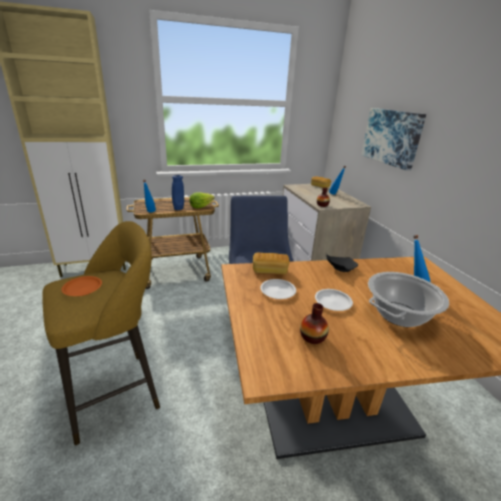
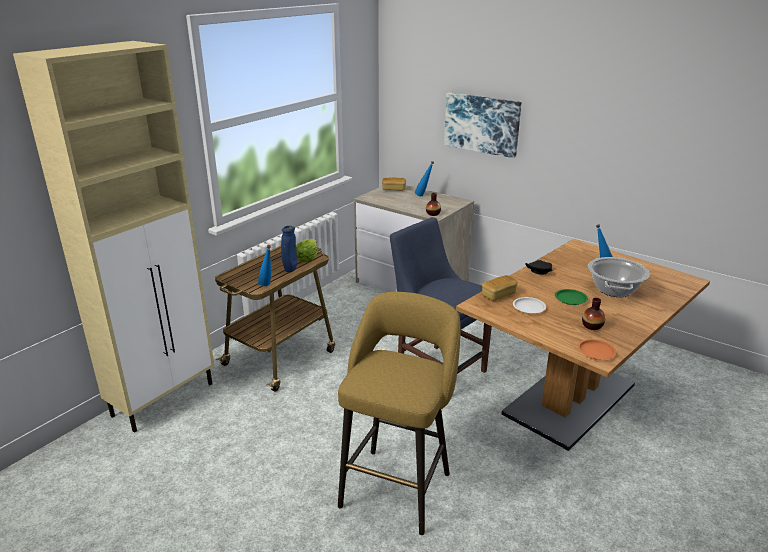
camera: 35 degrees left, 0 degrees up
orange plate [61,276,102,296] -> orange plate moved to [578,339,616,360]
white plate [315,289,353,311] -> green plate [555,289,588,305]

